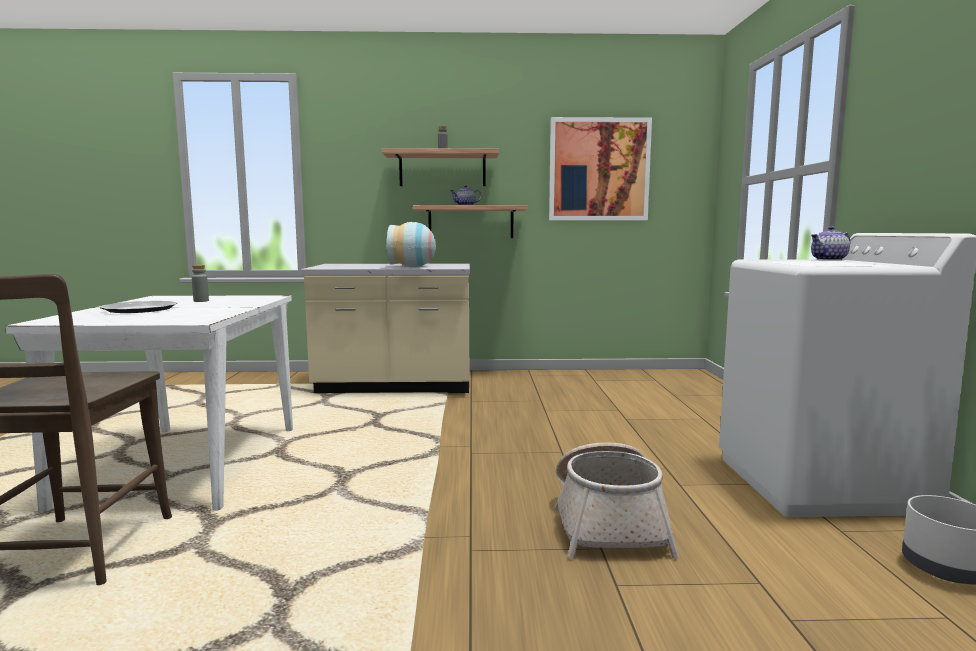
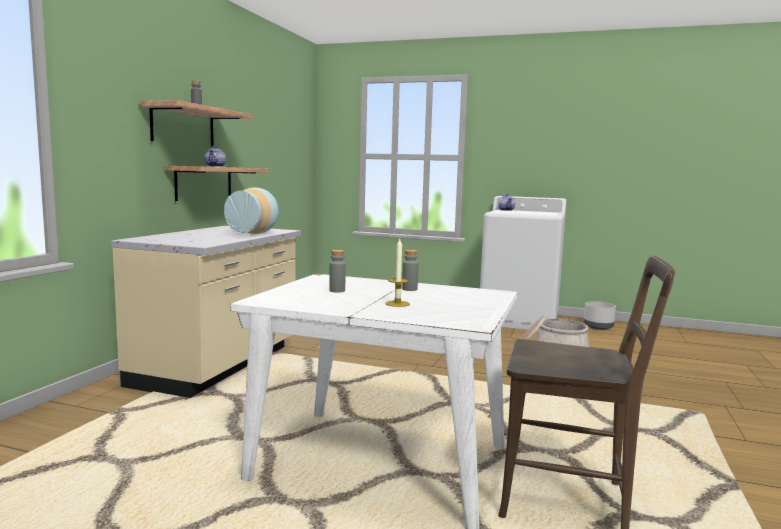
camera: 70 degrees left, 0 degrees up
plate [100,301,177,313] -> candle [385,239,410,307]
picture [549,117,652,220] -> none
none -> grey bottle [402,250,418,291]

